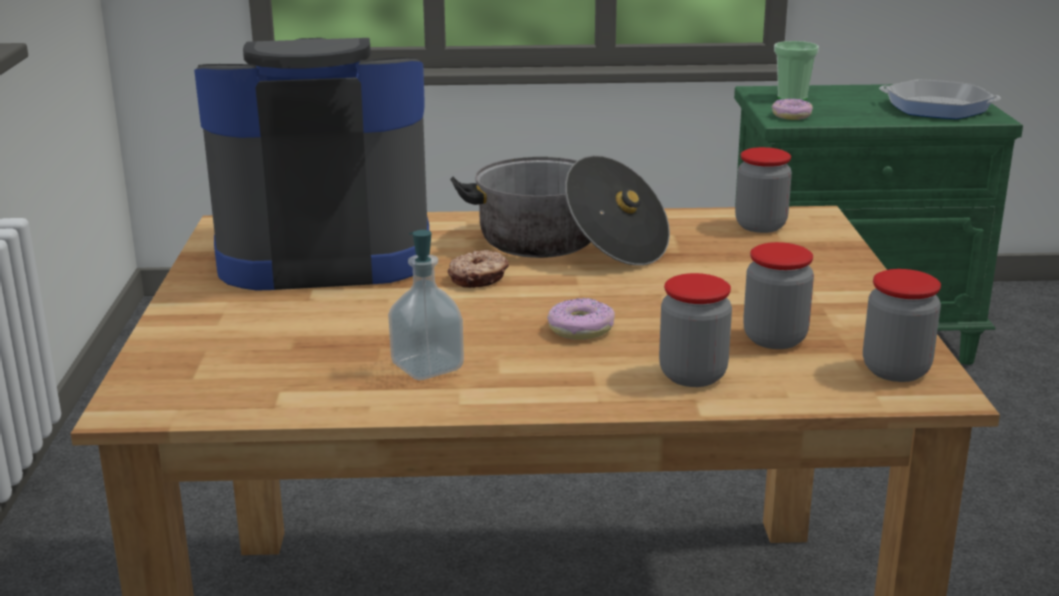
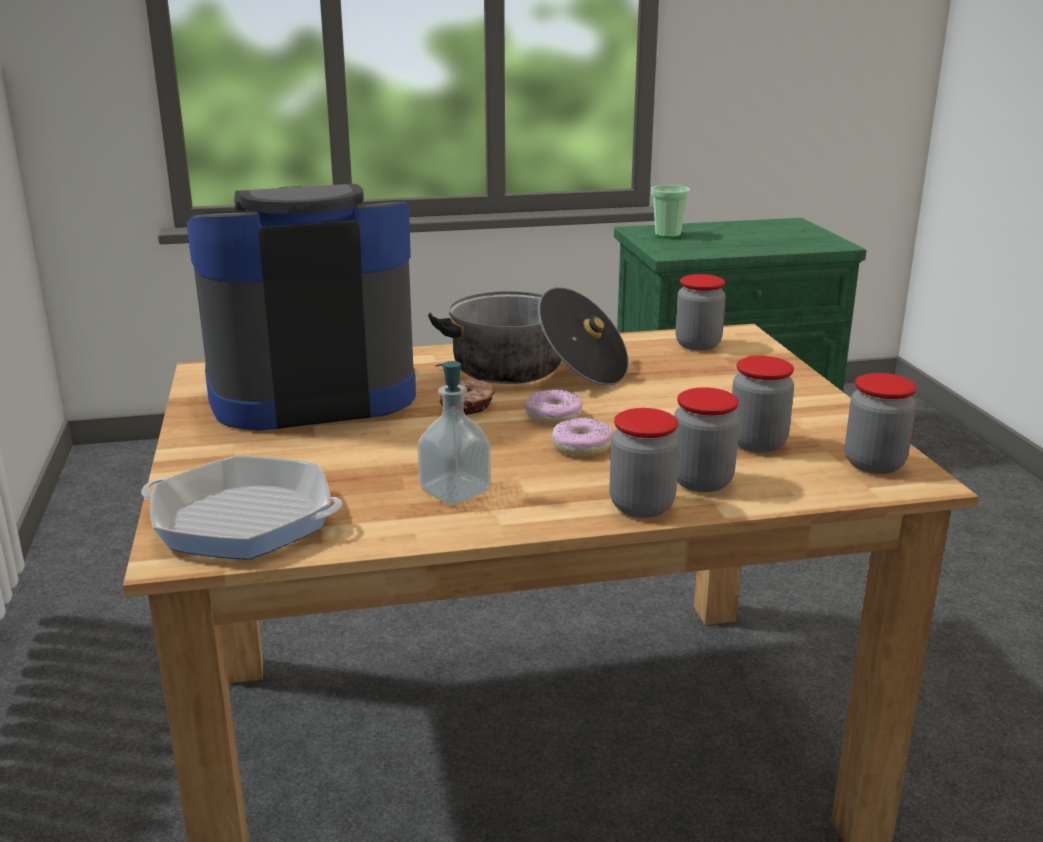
camera: 10 degrees left, 0 degrees up
donut [771,99,813,120] -> donut moved to [524,389,583,425]
frying pan [879,79,1001,119] -> frying pan moved to [142,455,343,560]
none -> jar [609,408,679,518]

